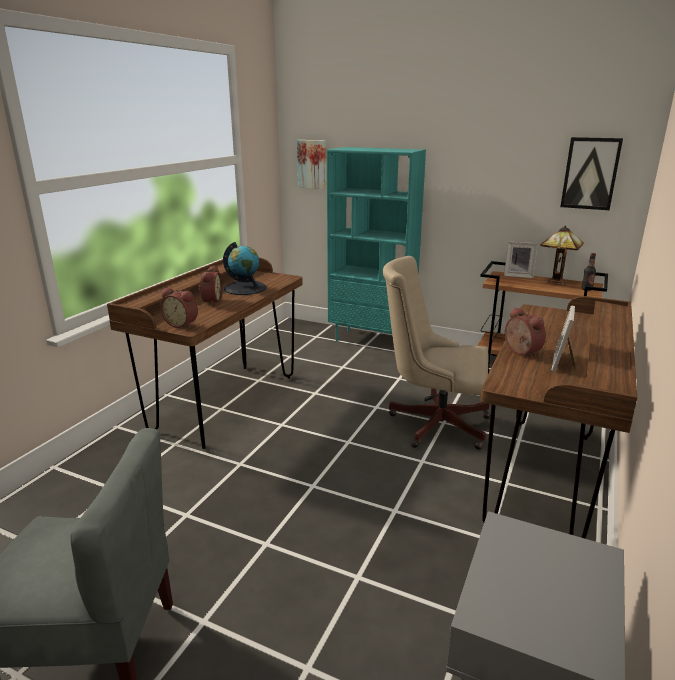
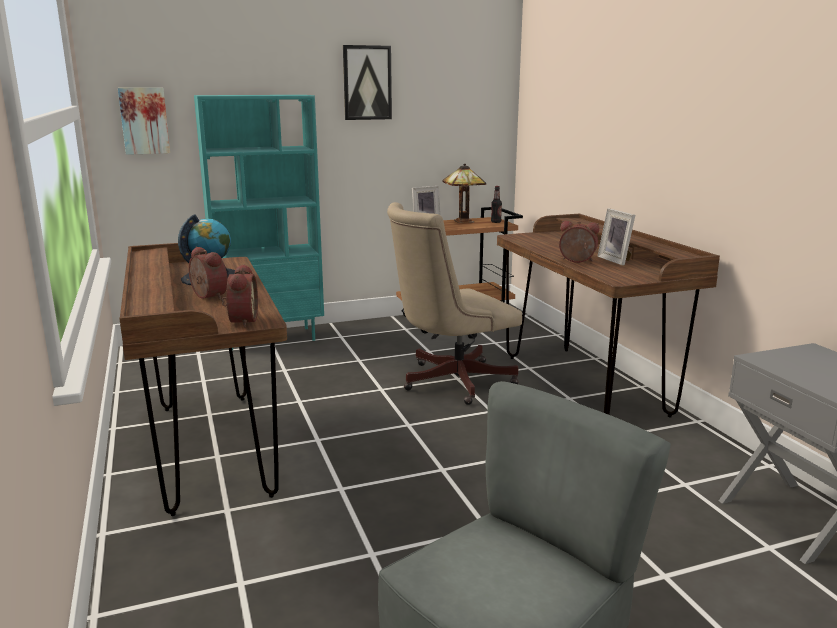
camera: 45 degrees left, 5 degrees down
alarm clock [160,288,198,328] -> alarm clock turned 75 degrees counterclockwise [222,264,258,327]
picture [560,137,623,210] -> picture moved to [343,45,392,120]

